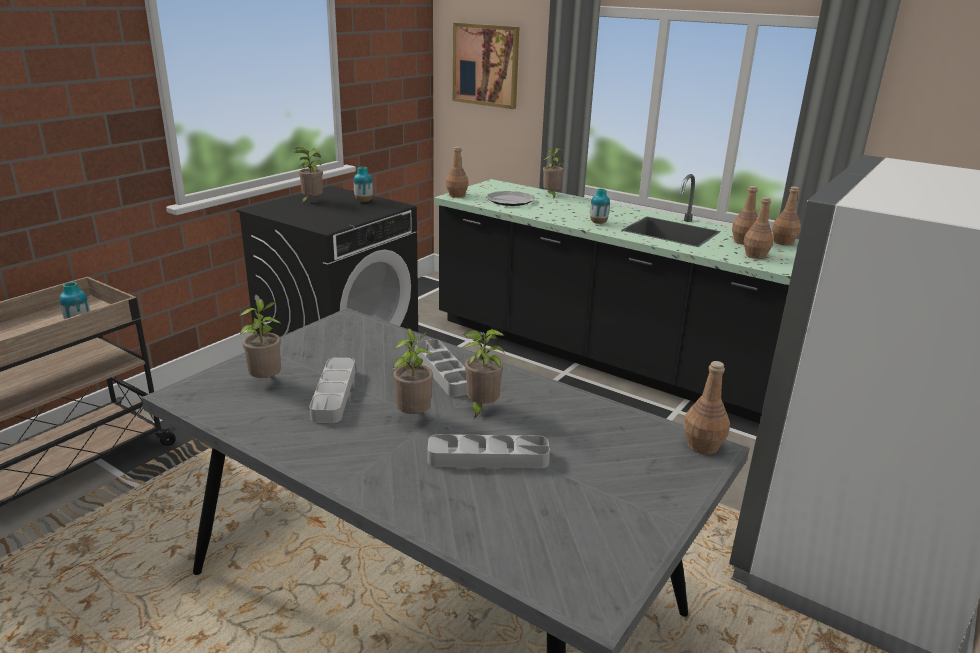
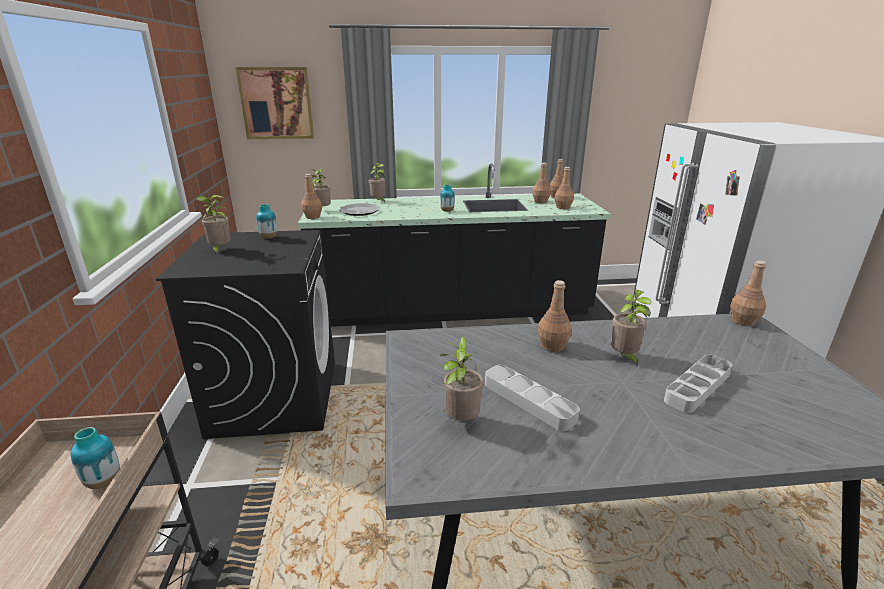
camera: 40 degrees left, 0 degrees up
potted plant [393,328,433,414] -> potted plant moved to [311,169,331,206]
grey tray [415,339,467,397] -> brown bottle [538,280,572,352]

